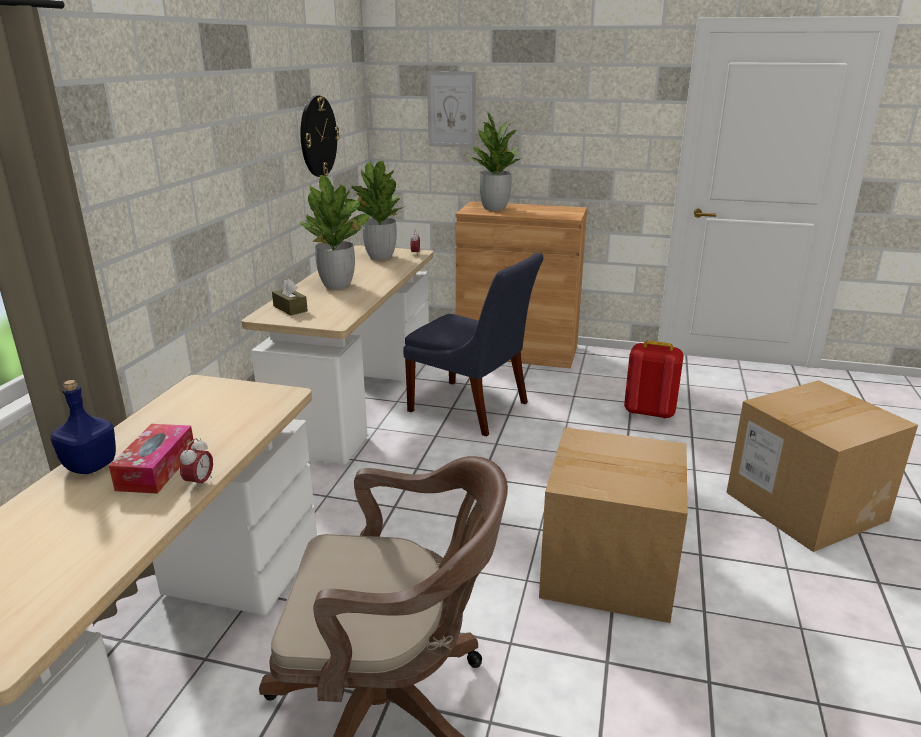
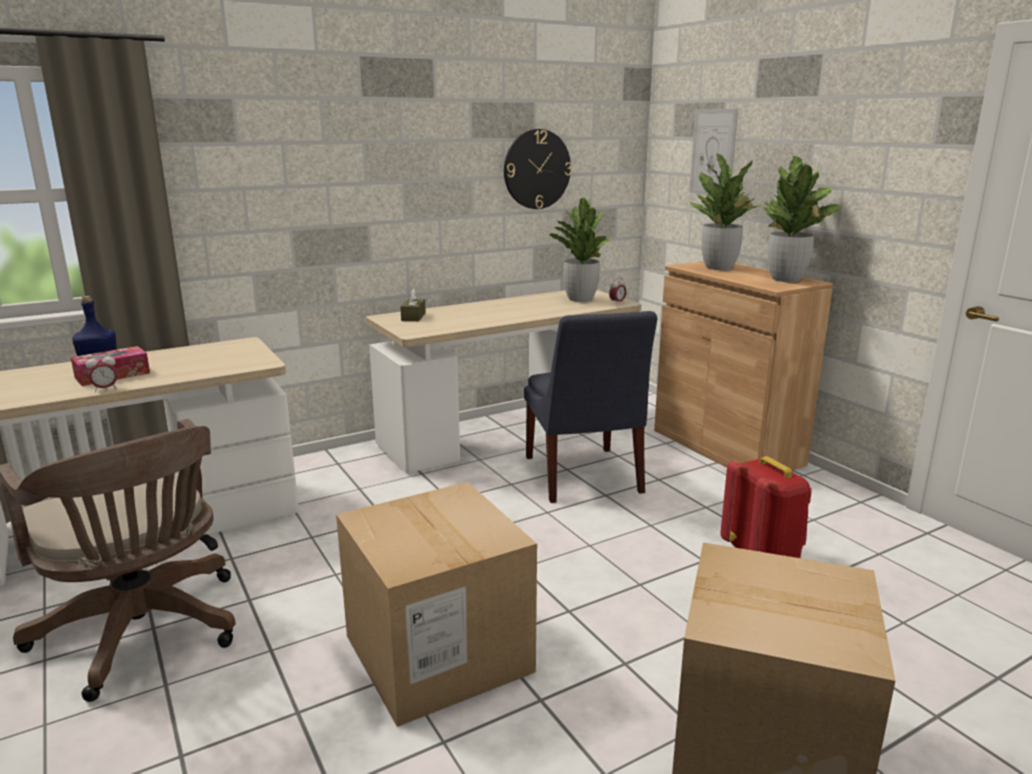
camera: 45 degrees right, 5 degrees down
potted plant [300,175,371,289] -> potted plant moved to [763,156,843,282]

